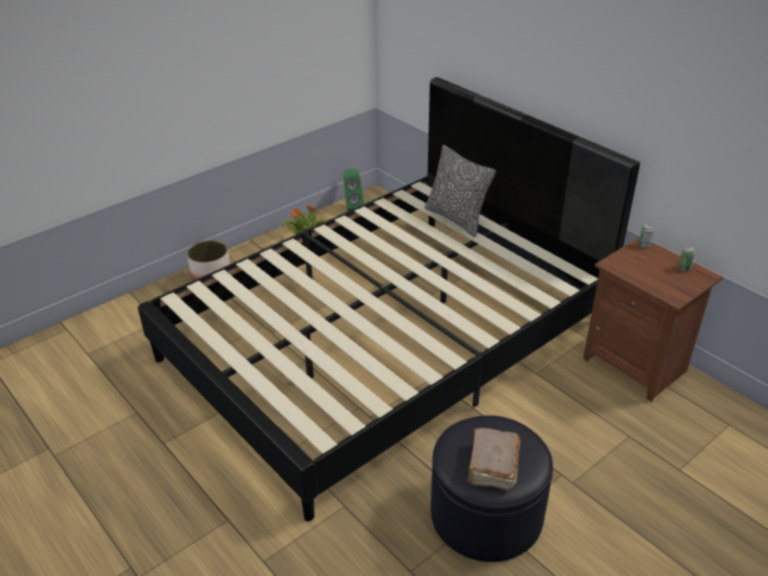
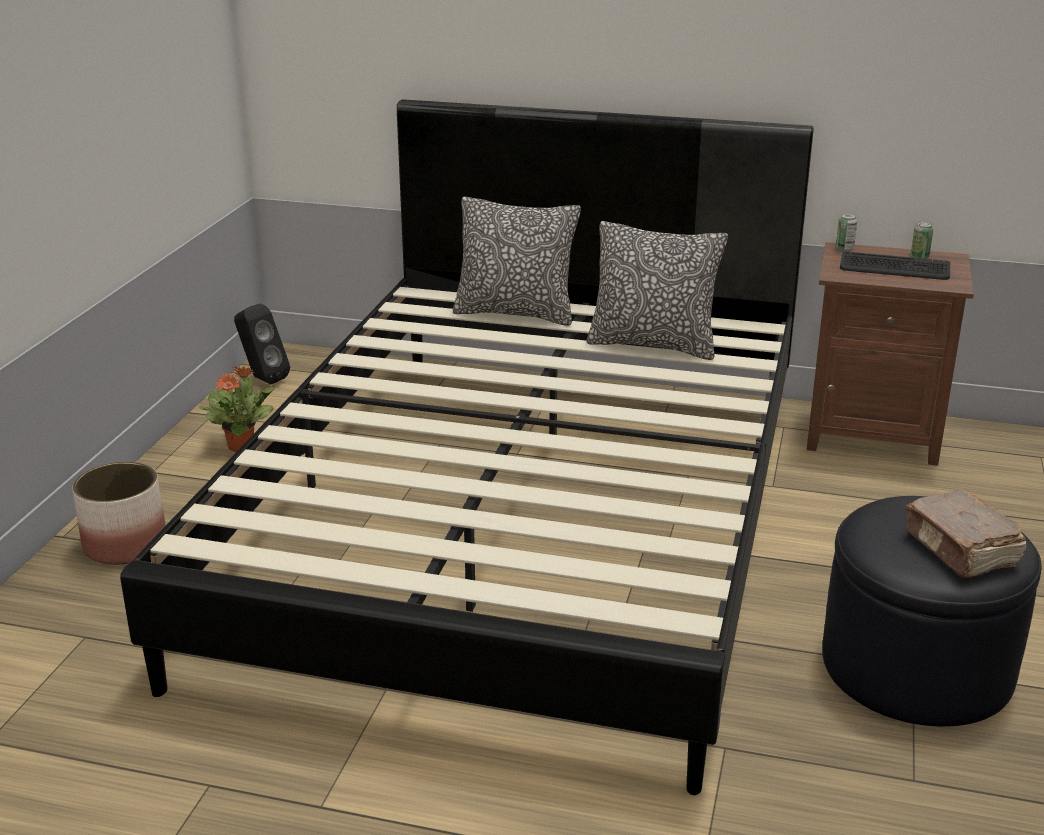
camera: 35 degrees left, 10 degrees down
green speaker [343,169,364,211] -> black speaker [234,304,290,385]
none -> pillow [587,221,728,360]
none -> keyboard [840,251,950,280]

